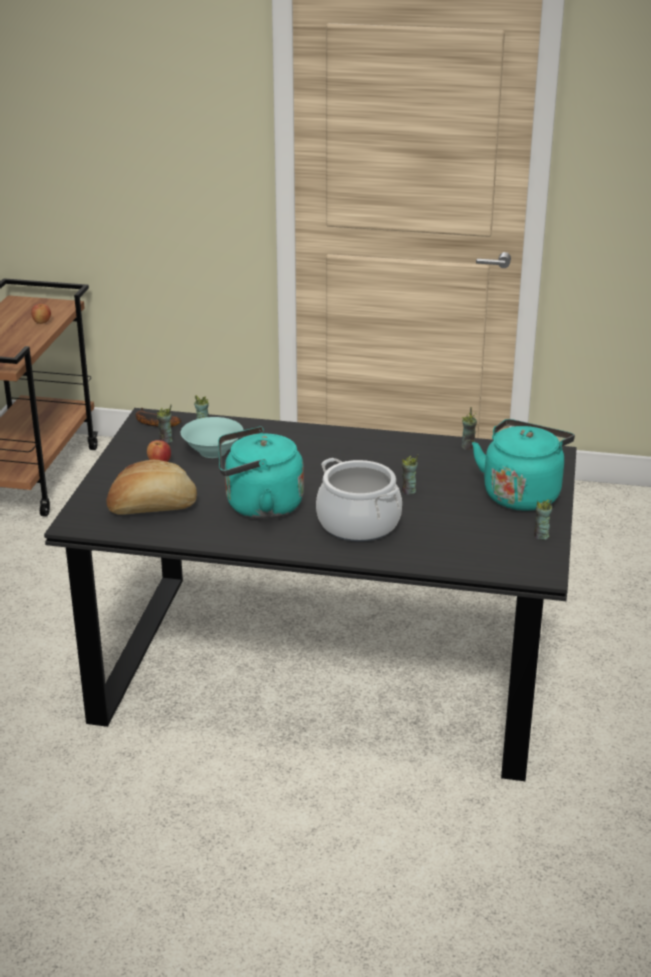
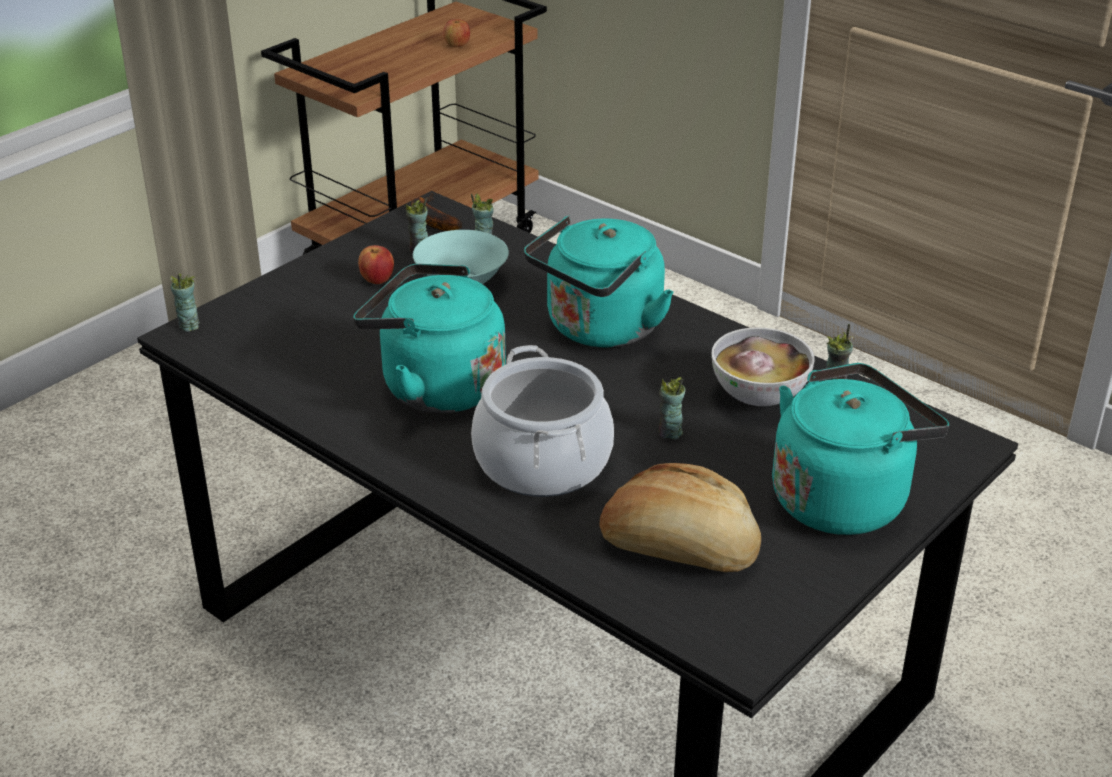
camera: 30 degrees right, 5 degrees up
bread [106,460,197,515] -> bread moved to [599,463,761,572]
cup [534,500,552,540] -> cup moved to [170,273,200,331]
none -> turquoise kettle [524,216,674,347]
none -> bowl [712,328,815,406]

